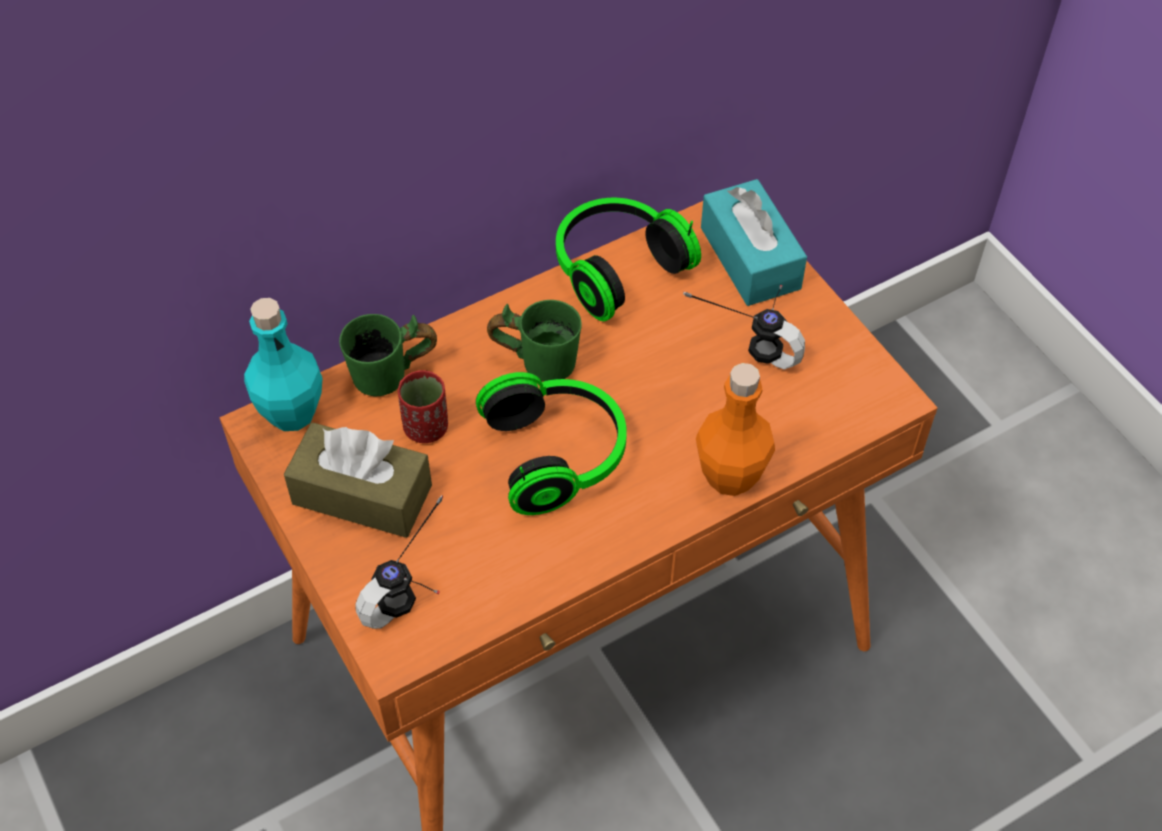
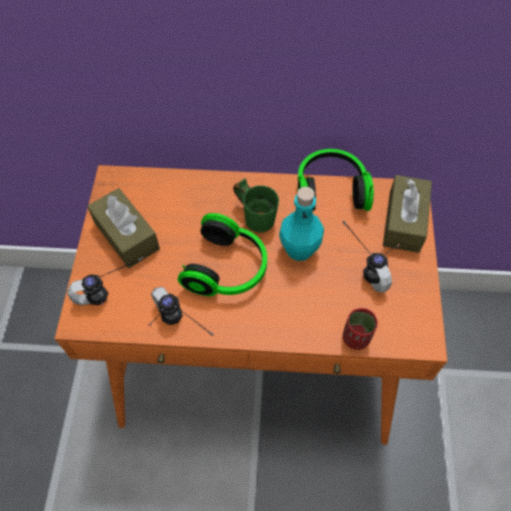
camera: 35 degrees right, 5 degrees up
turquoise bottle [244,298,322,431] -> turquoise bottle moved to [279,187,324,261]
green mug [339,314,437,396] -> none
red cup [398,370,448,443] -> red cup moved to [343,308,378,350]
orange bottle [696,363,775,496] -> none
turquoise tissue box [701,179,807,306] -> brown tissue box [383,175,432,253]
none -> headphones [148,287,214,336]

